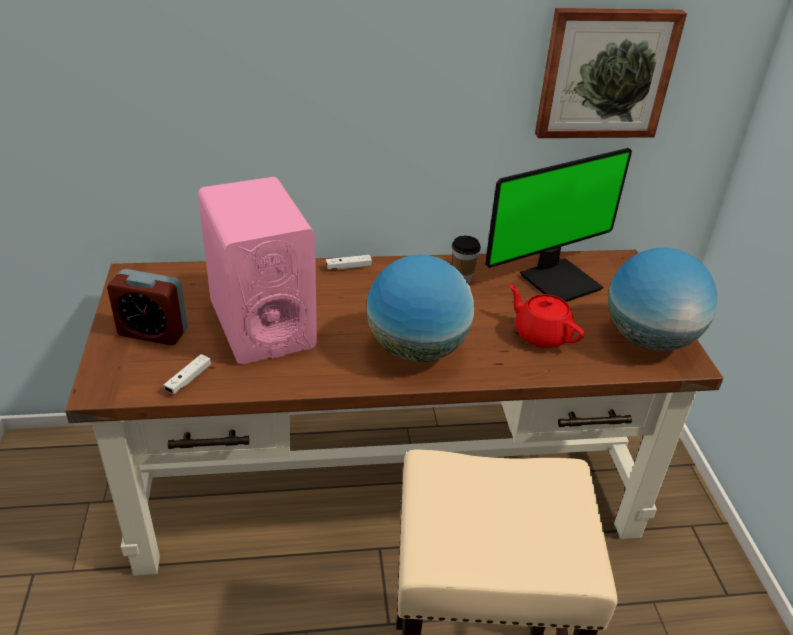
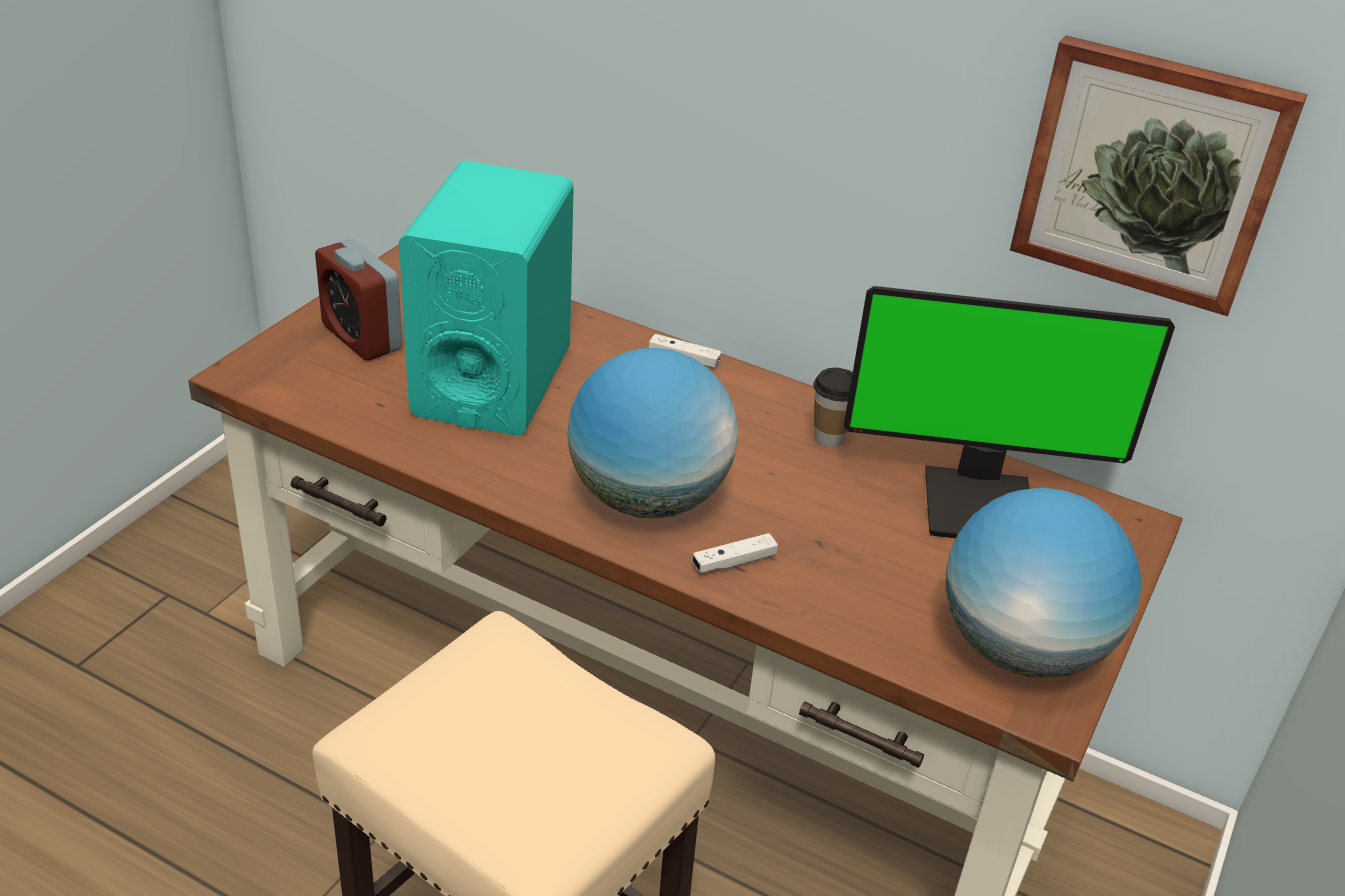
camera: 35 degrees right, 0 degrees up
white game controller [164,354,211,394] -> white game controller moved to [692,533,778,573]
pink speaker [198,177,317,364] -> turquoise speaker [399,160,574,436]
red teapot [509,284,584,348] -> none

